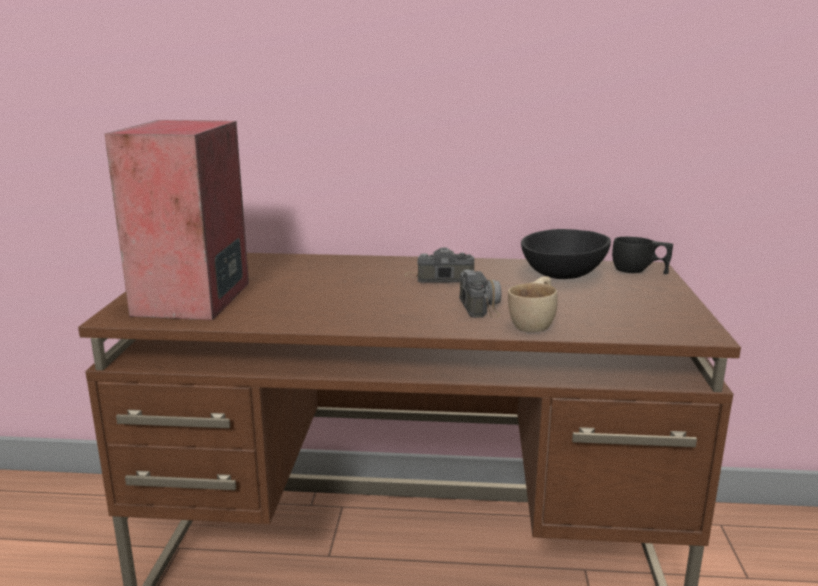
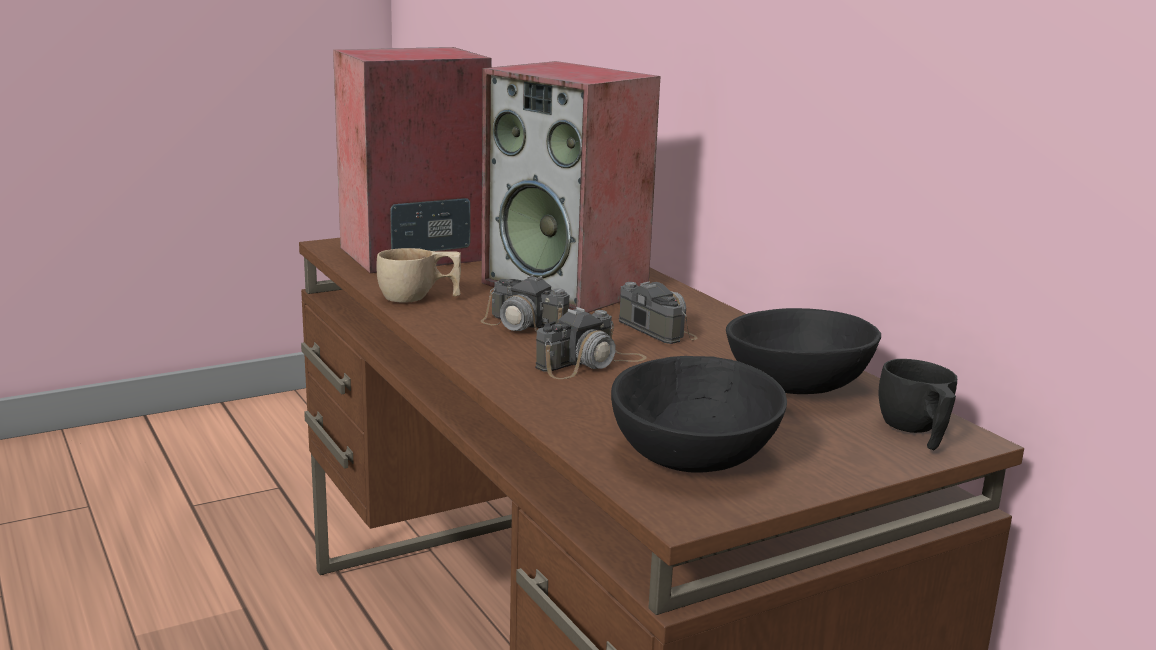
camera: 55 degrees right, 0 degrees up
beige cup [508,276,558,332] -> beige cup moved to [376,248,461,303]
none -> speaker [481,61,660,313]
none -> camera [481,274,569,332]
none -> black bowl [611,356,787,473]

